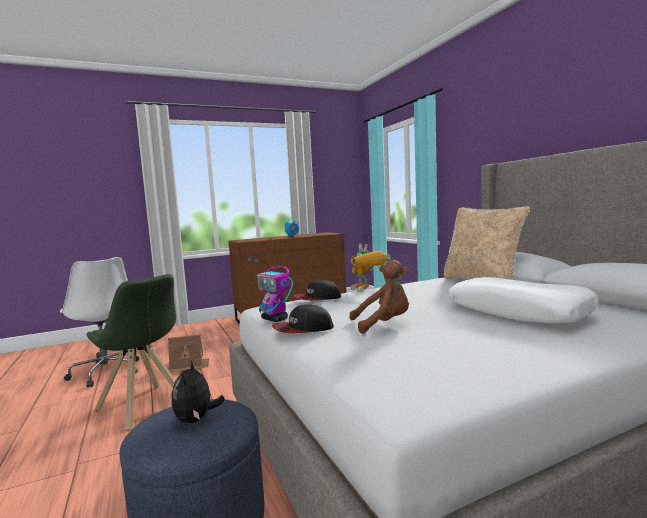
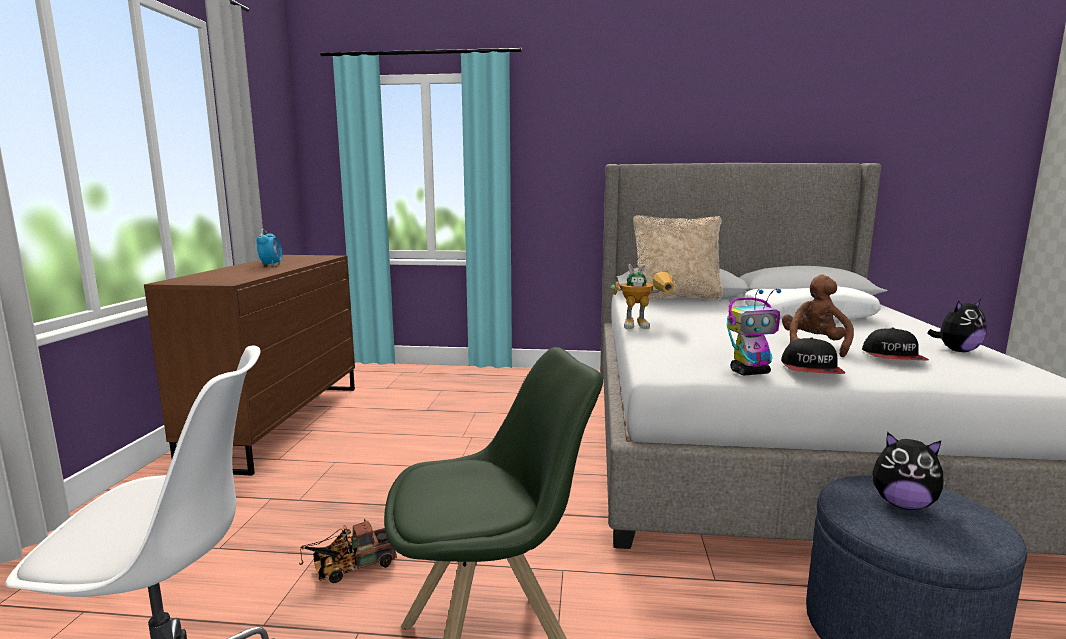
camera: 60 degrees left, 5 degrees up
toy house [168,334,209,372] -> toy truck [299,519,397,583]
cap [293,279,341,300] -> cap moved to [862,328,929,361]
none -> plush toy [928,299,987,352]

